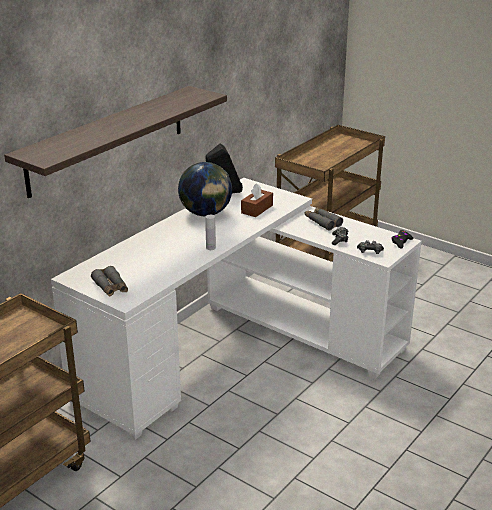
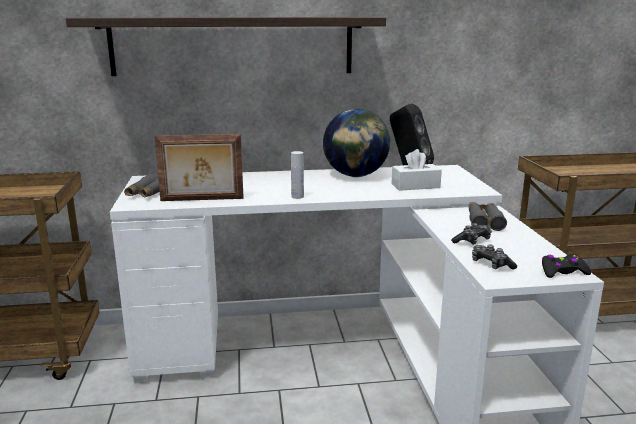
camera: 45 degrees right, 10 degrees down
brown tissue box [241,183,273,217] -> white tissue box [391,149,442,191]
none -> picture frame [154,134,244,201]

